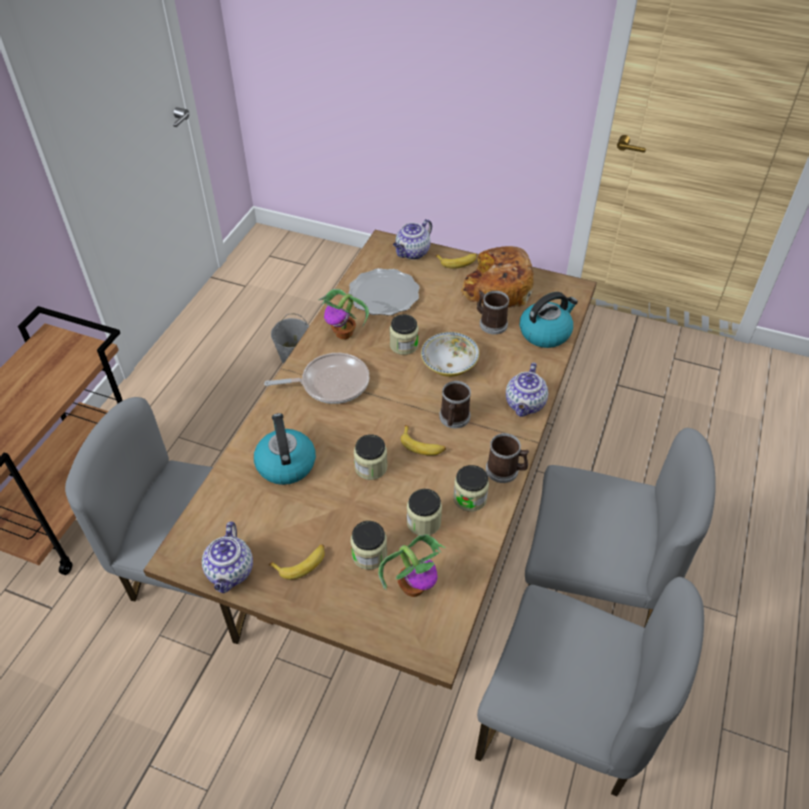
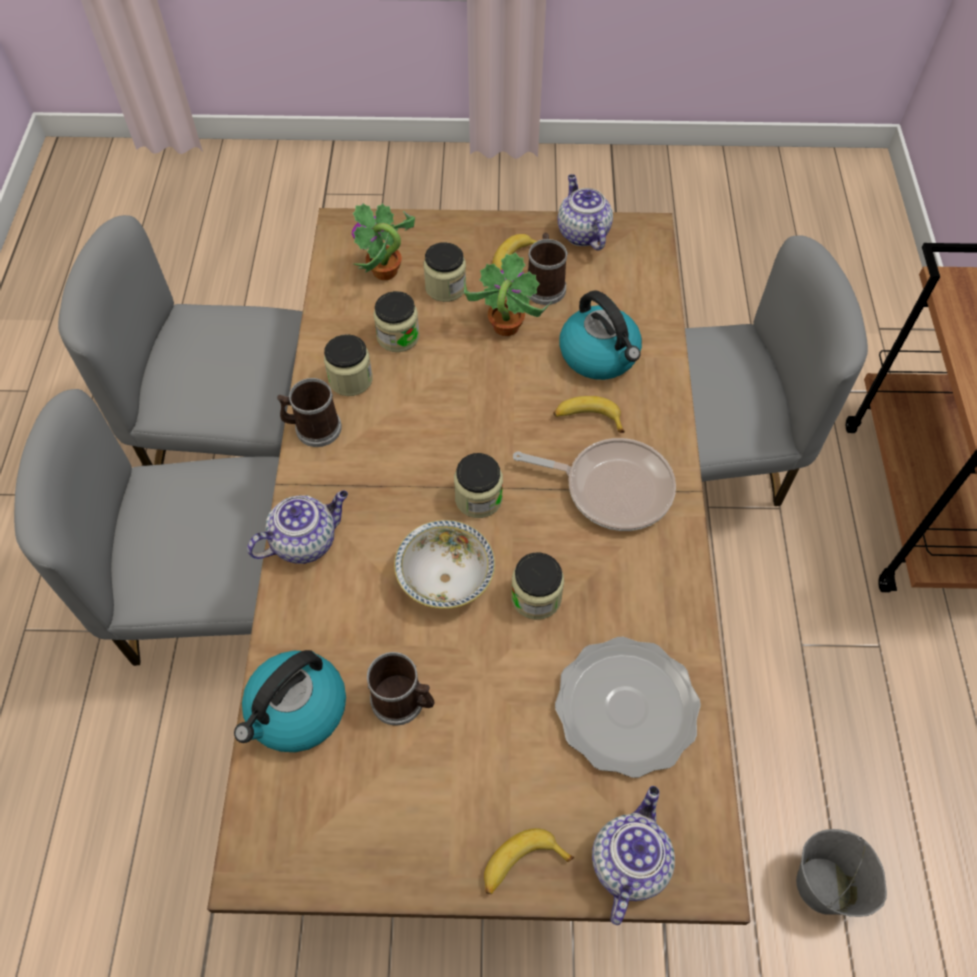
camera: 160 degrees right, 10 degrees up
frying pan [264,353,369,404] -> frying pan turned 135 degrees counterclockwise [513,438,676,531]
potted plant [319,289,369,339] -> potted plant moved to [464,252,551,336]
jar [354,434,387,480] -> jar moved to [454,453,503,518]
banana [401,425,446,456] -> banana moved to [553,396,625,433]
mug [439,381,471,428] -> mug moved to [527,233,568,305]
bread [461,246,534,308] -> none
teapot [506,362,548,417] -> teapot turned 60 degrees clockwise [247,491,348,564]

